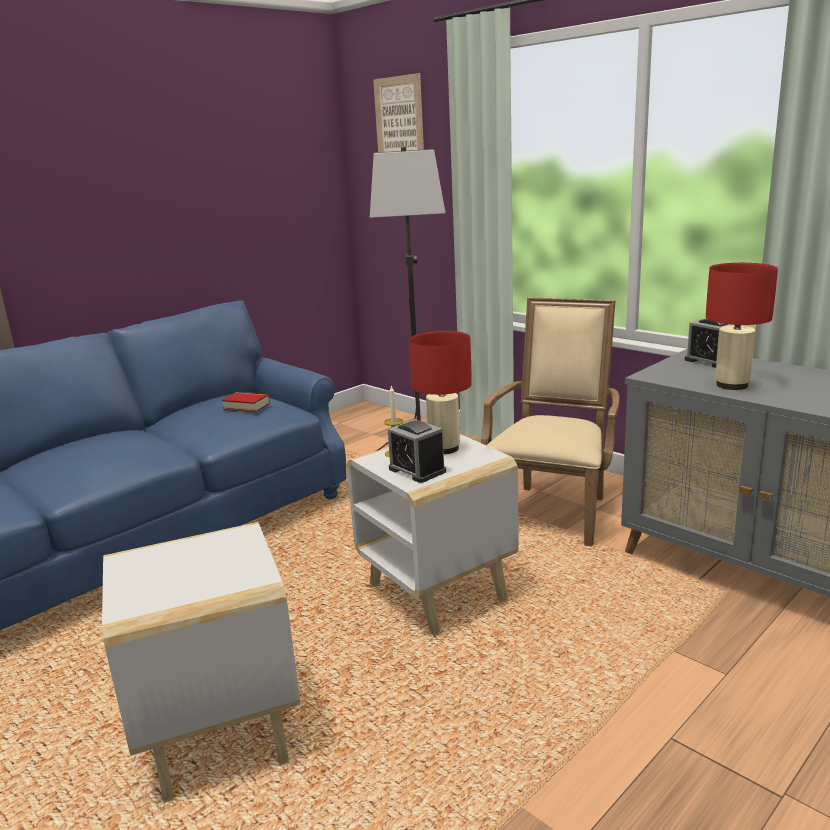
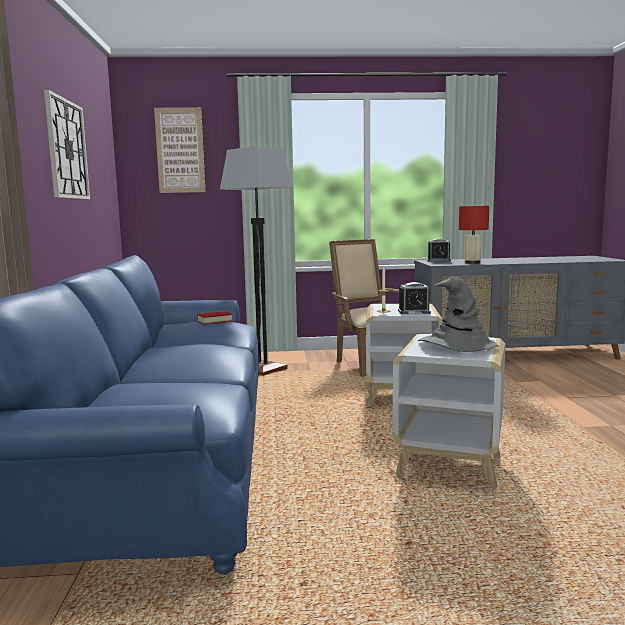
camera: 50 degrees left, 10 degrees down
red table lamp [409,331,472,454] -> none
none -> wall clock [44,90,90,199]
none -> grey hat [418,277,499,352]

